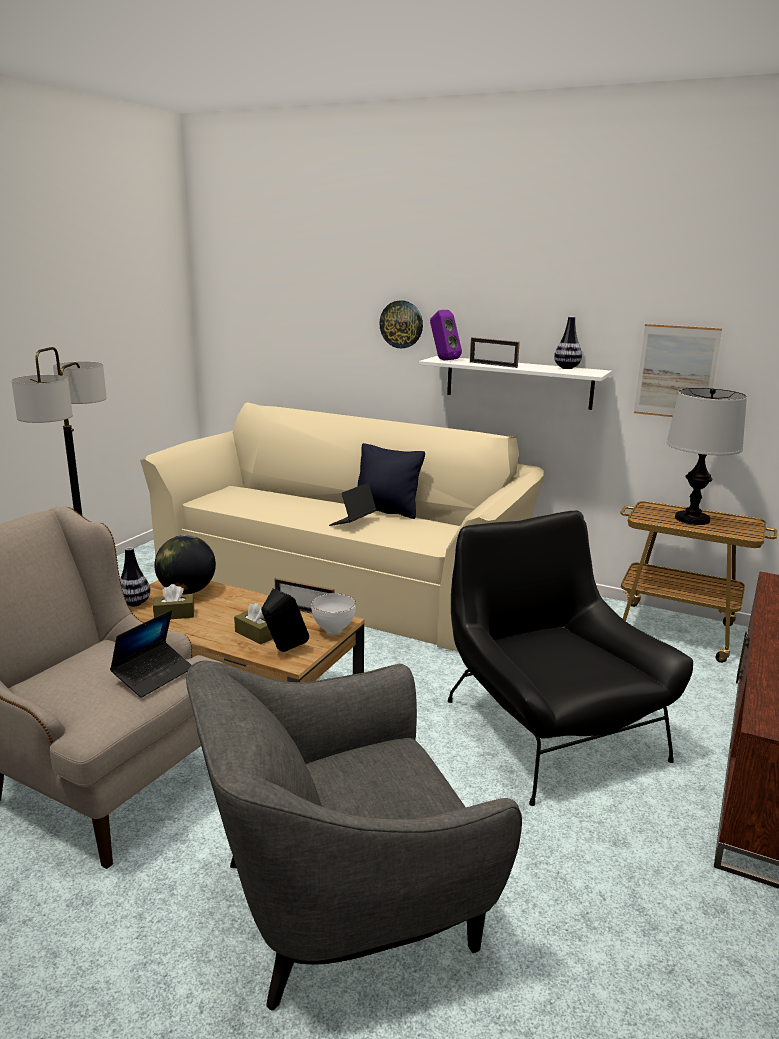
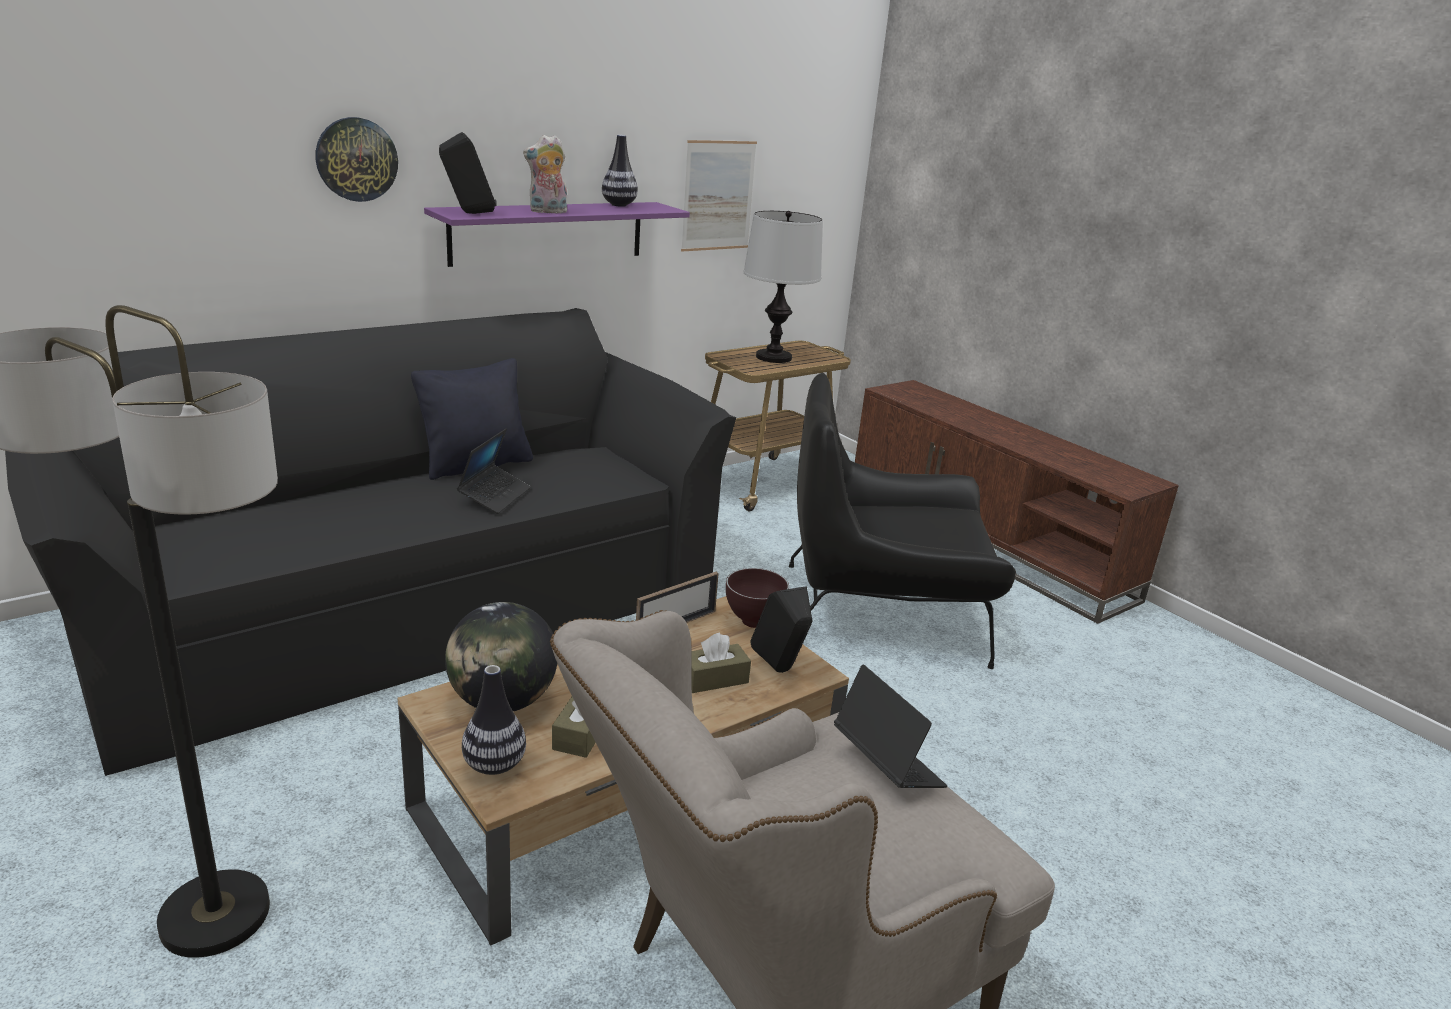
camera: 65 degrees left, 5 degrees up
beige sofa [140,402,544,651] -> black sofa [5,308,736,776]
grey armchair [186,660,522,1011] -> none
white bowl [311,593,356,635] -> brown bowl [726,568,789,628]
laptop [329,483,377,526] -> laptop turned 135 degrees counterclockwise [457,429,531,514]
white shelf [419,356,612,410] -> purple shelf [424,202,690,267]
purple speaker [430,310,462,360] -> black speaker [439,132,497,214]
picture frame [470,337,520,368] -> plush toy [523,135,567,213]

